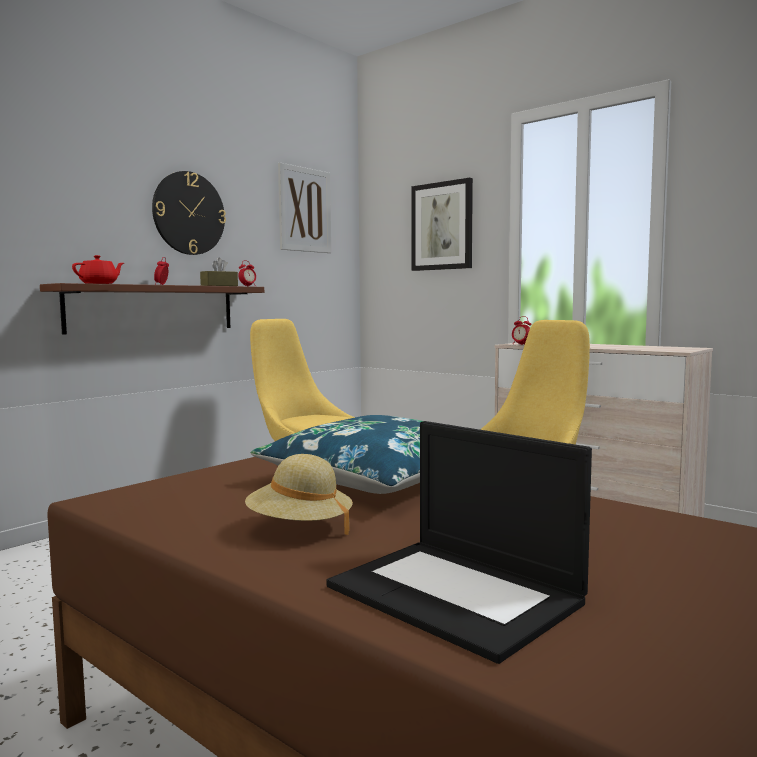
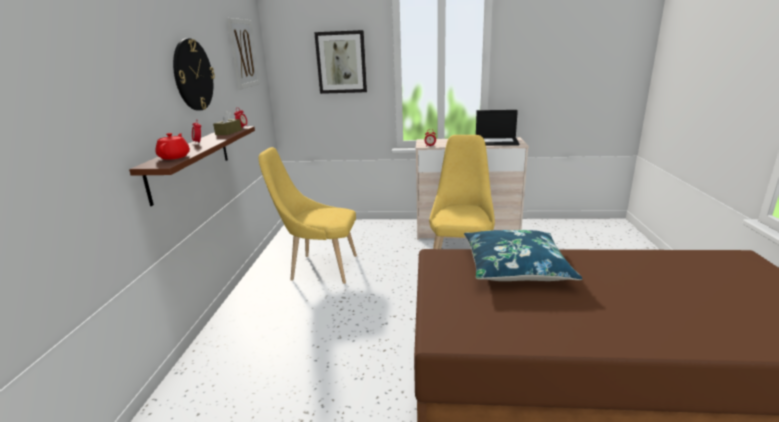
camera: 35 degrees left, 15 degrees up
beige hat [245,454,353,535] -> none
laptop [327,421,592,664] -> laptop moved to [476,110,519,146]

